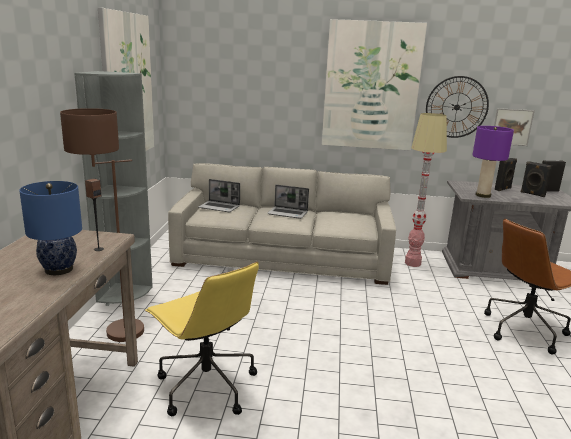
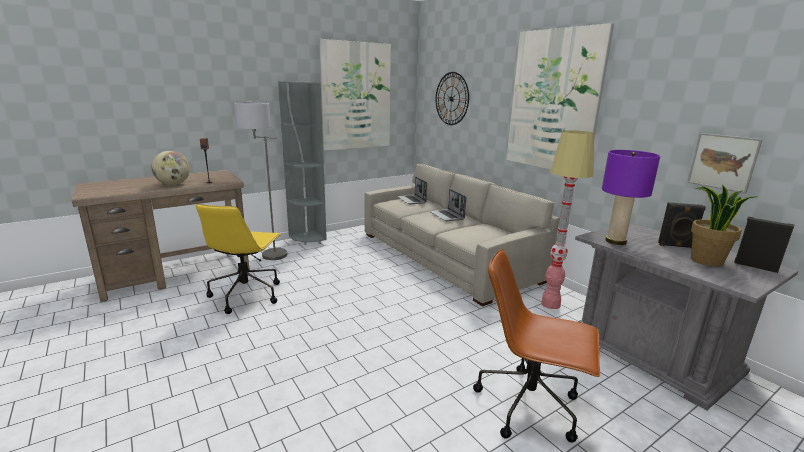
camera: 50 degrees right, 0 degrees up
blue table lamp [19,181,82,275] -> globe [151,151,190,185]
brown floor lamp [60,108,144,342] -> grey floor lamp [234,102,287,260]
wall clock [426,76,489,138] -> wall clock moved to [436,72,469,125]
black speaker [521,161,552,197] -> potted plant [691,185,755,267]

